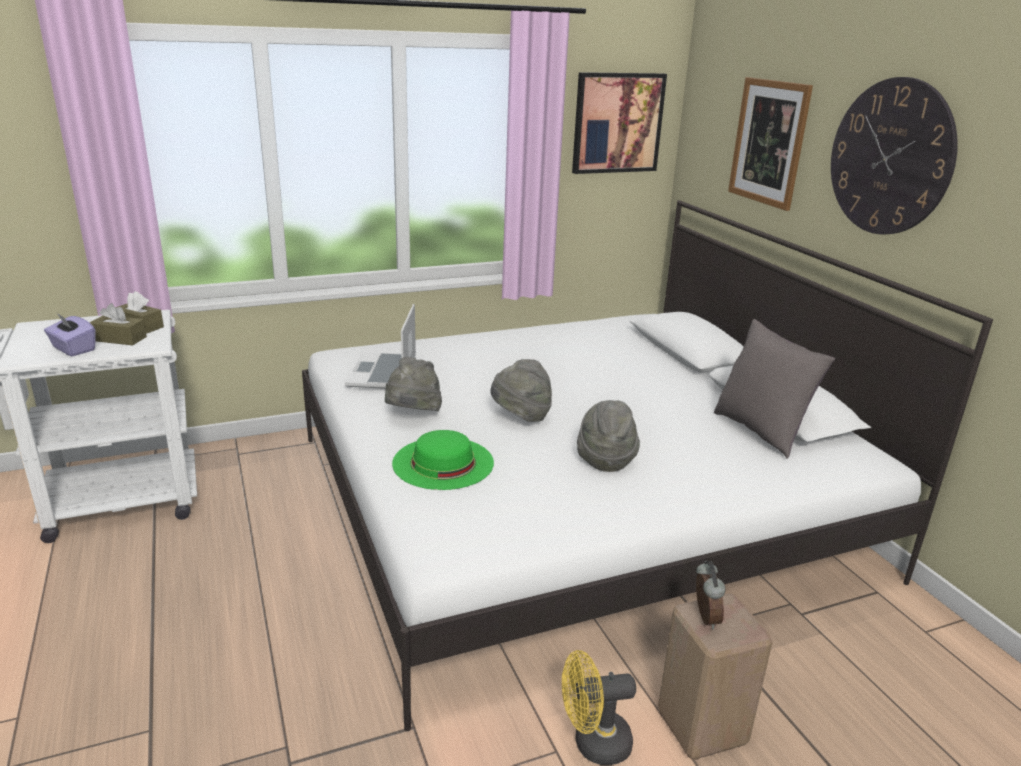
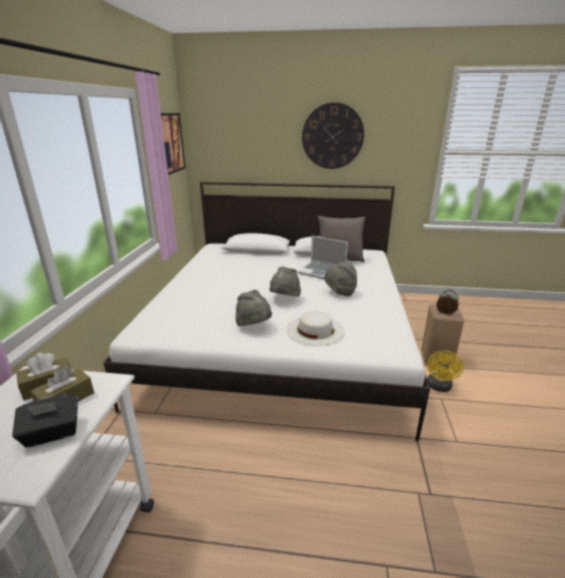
camera: 60 degrees left, 0 degrees up
purple tissue box [44,313,96,356] -> black tissue box [12,394,78,448]
laptop [345,304,416,389] -> laptop moved to [298,236,348,279]
green hat [392,430,494,490] -> white hat [287,311,345,346]
picture [728,77,813,211] -> none

